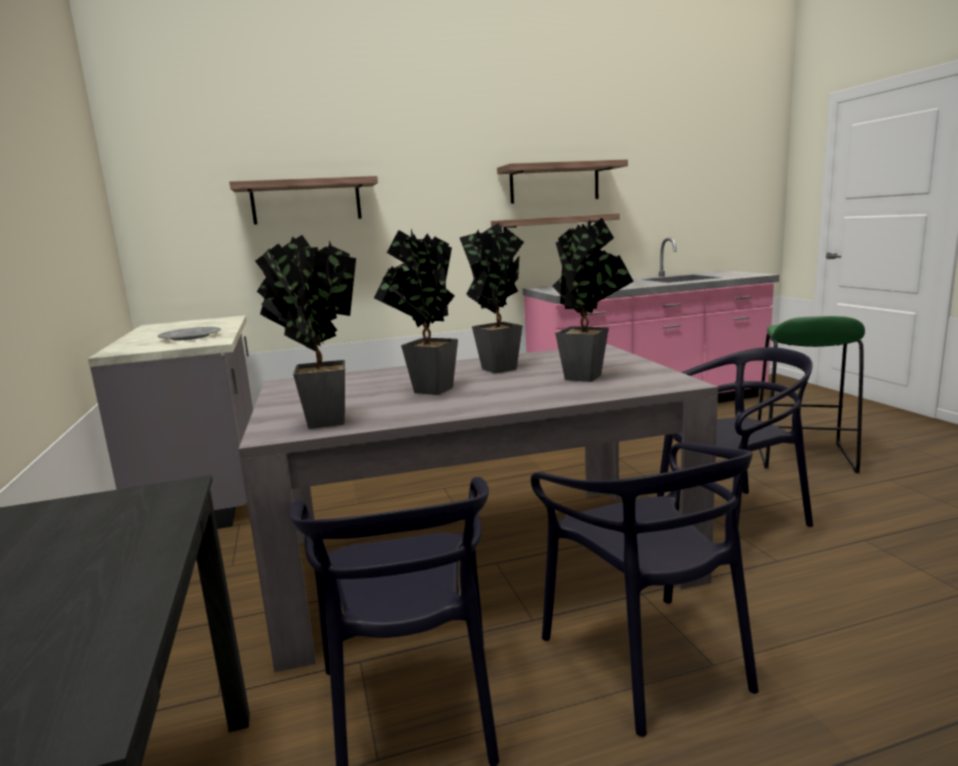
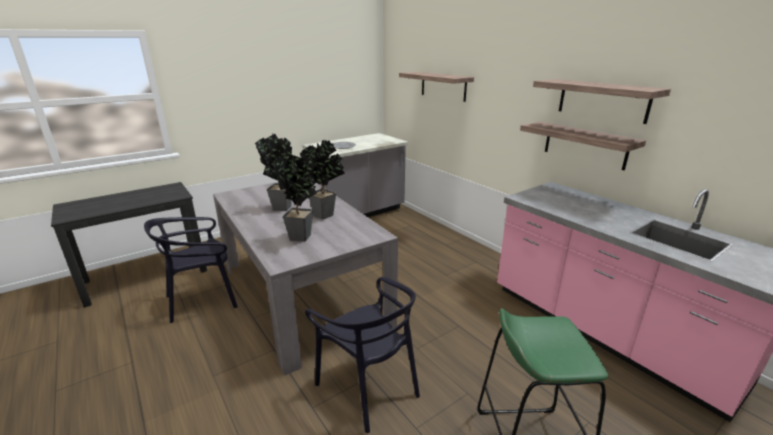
camera: 70 degrees right, 10 degrees up
potted plant [255,235,356,429] -> none
black chair [531,442,759,737] -> none

